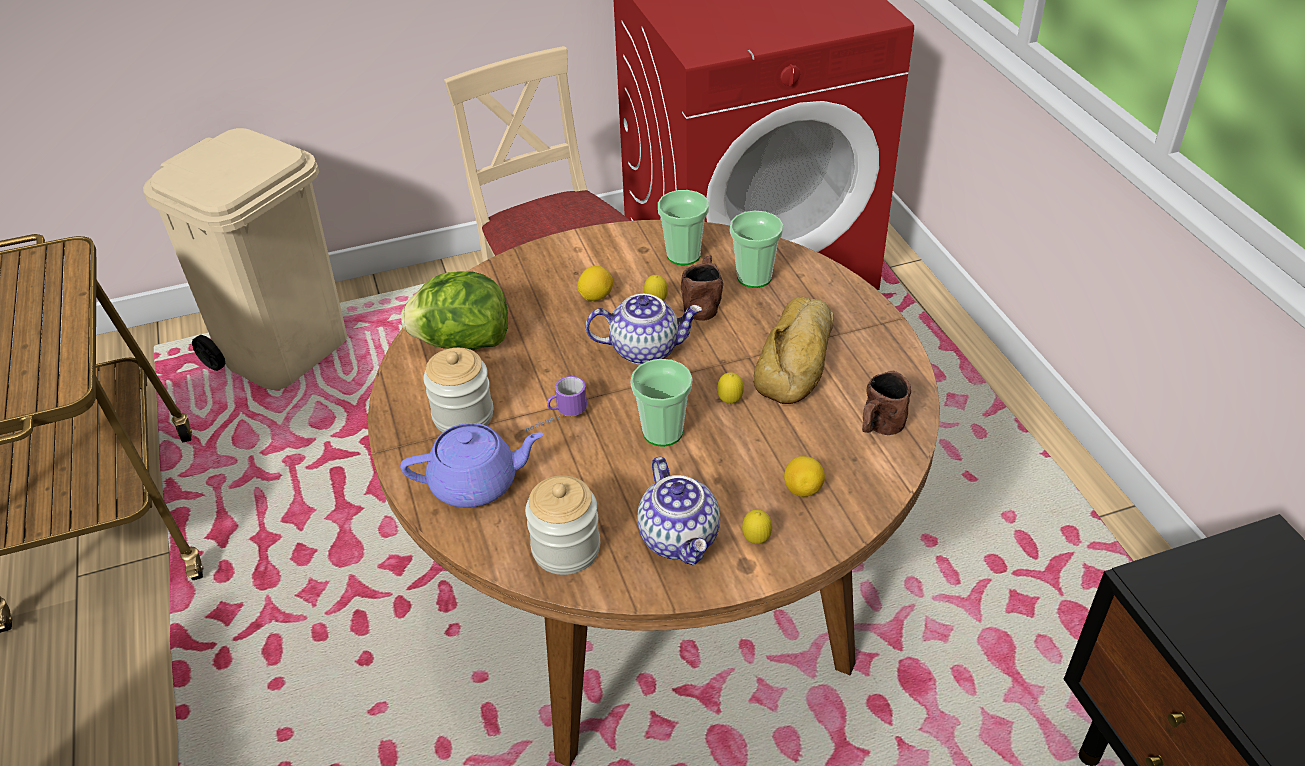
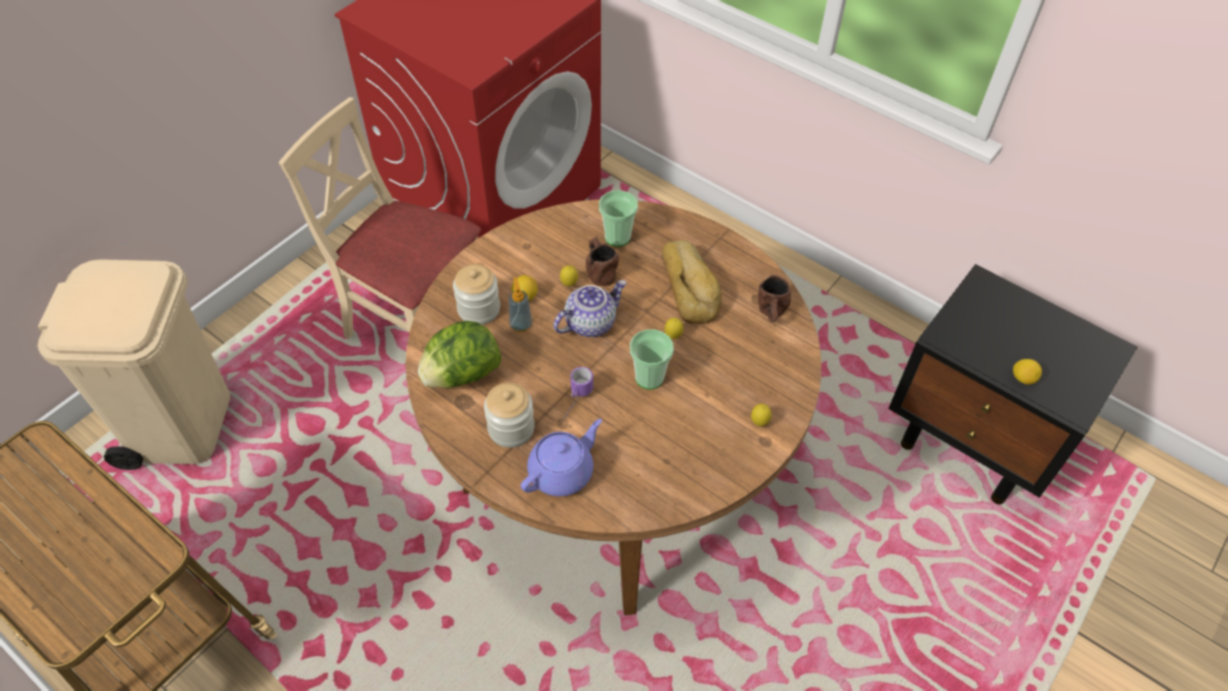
camera: 35 degrees left, 10 degrees up
jar [525,475,600,575] -> jar moved to [453,264,500,325]
teapot [637,457,720,565] -> none
cup [658,190,709,265] -> none
lemon [784,456,825,497] -> lemon moved to [1013,359,1042,385]
none -> soap dispenser [508,277,532,332]

